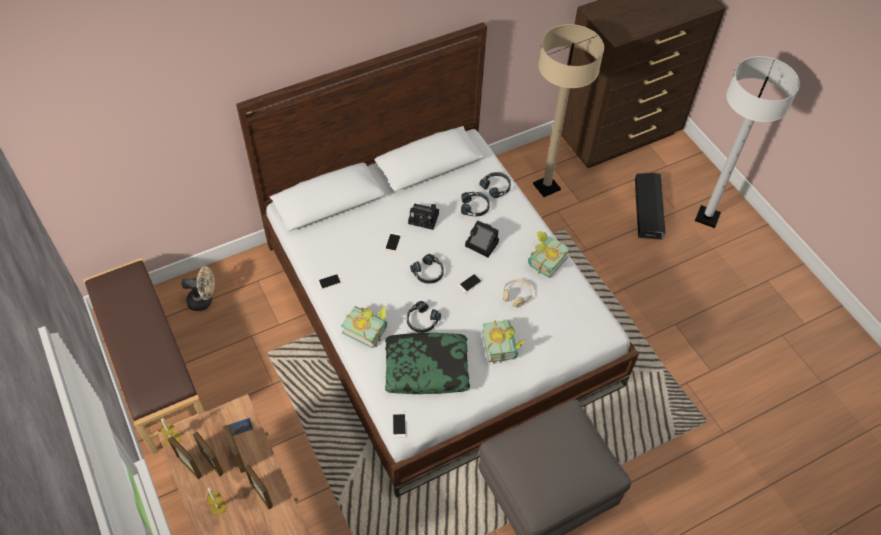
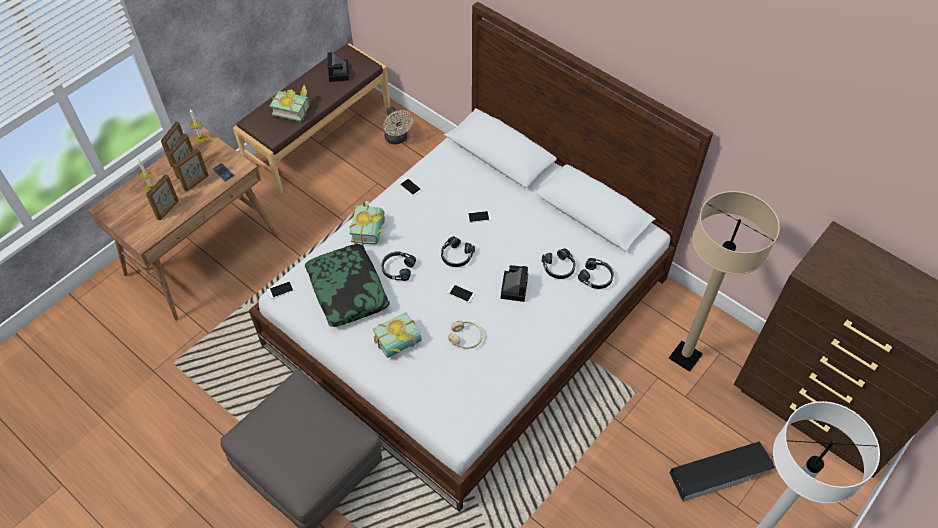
camera: 70 degrees right, 0 degrees up
camera [408,204,439,230] -> camera moved to [326,52,349,82]
book [528,231,571,278] -> book moved to [270,85,310,122]

